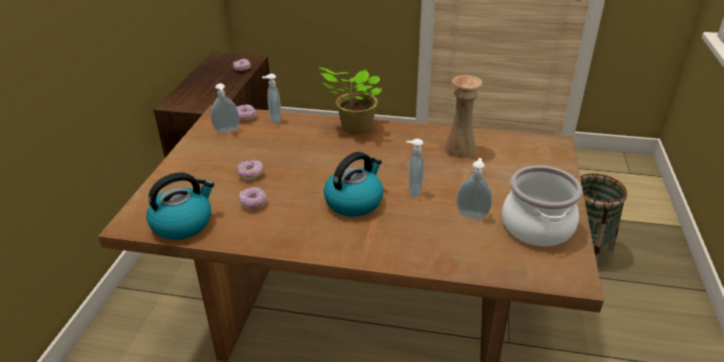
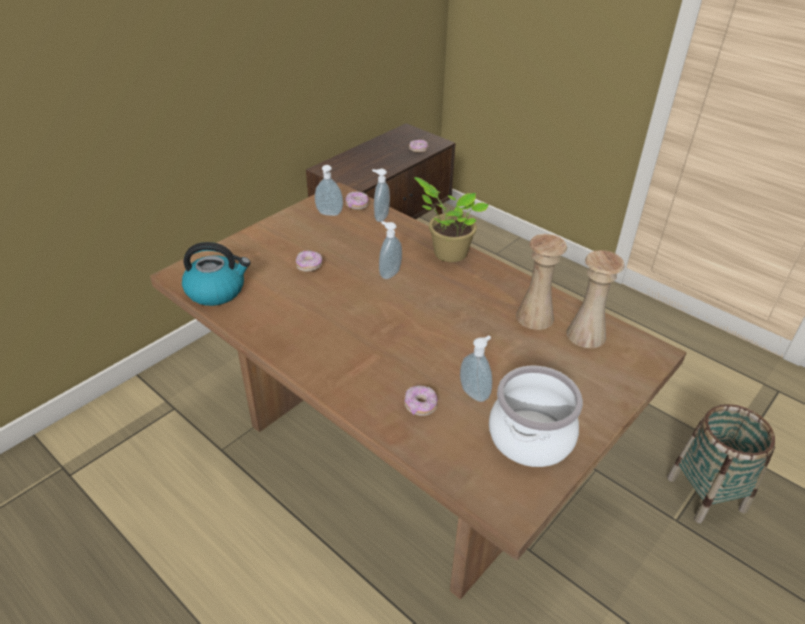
camera: 30 degrees right, 5 degrees up
donut [238,187,267,210] -> donut moved to [405,385,438,416]
kettle [324,152,383,217] -> none
soap dispenser [406,139,424,197] -> soap dispenser moved to [379,221,402,279]
none -> beige vase [567,250,625,348]

